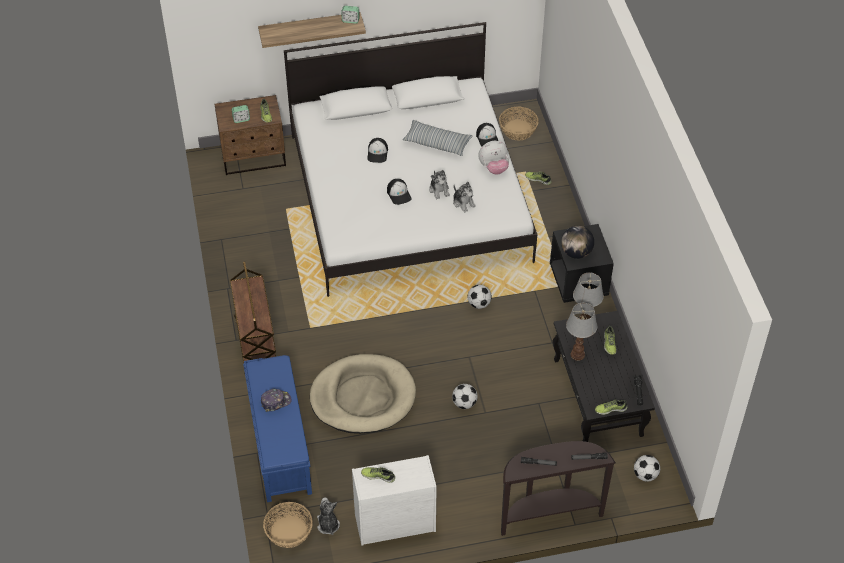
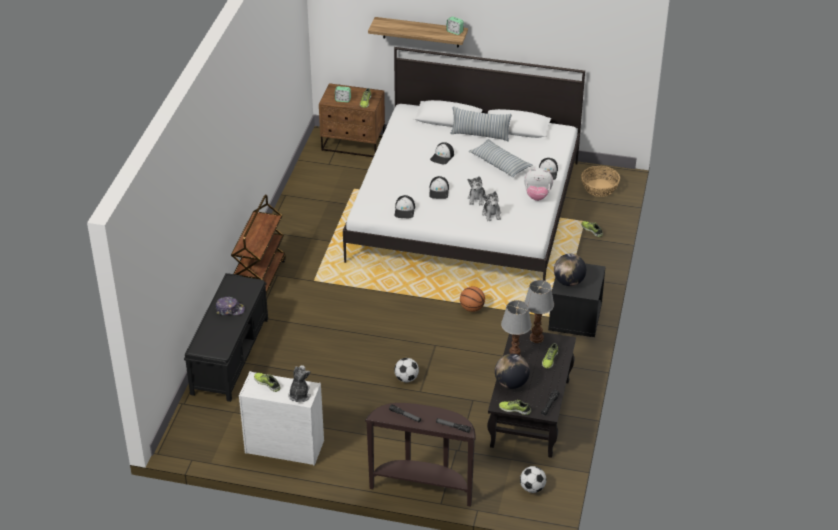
camera: 25 degrees right, 10 degrees down
blue bench [243,355,312,502] -> black bench [184,273,268,402]
basket [263,502,313,548] -> none
beige dog bed [310,354,416,434] -> none
plush toy [317,497,340,535] -> plush toy moved to [288,365,311,402]
football [468,285,492,309] -> basketball [460,286,485,312]
none -> cap [395,195,415,218]
none -> pillow [451,106,512,142]
none -> globe [495,354,530,389]

